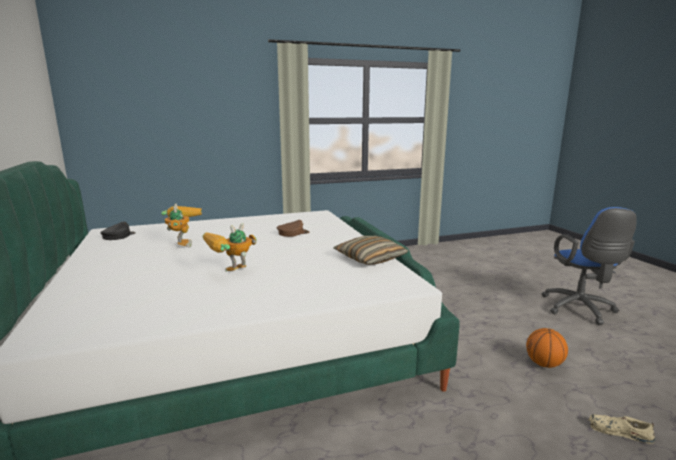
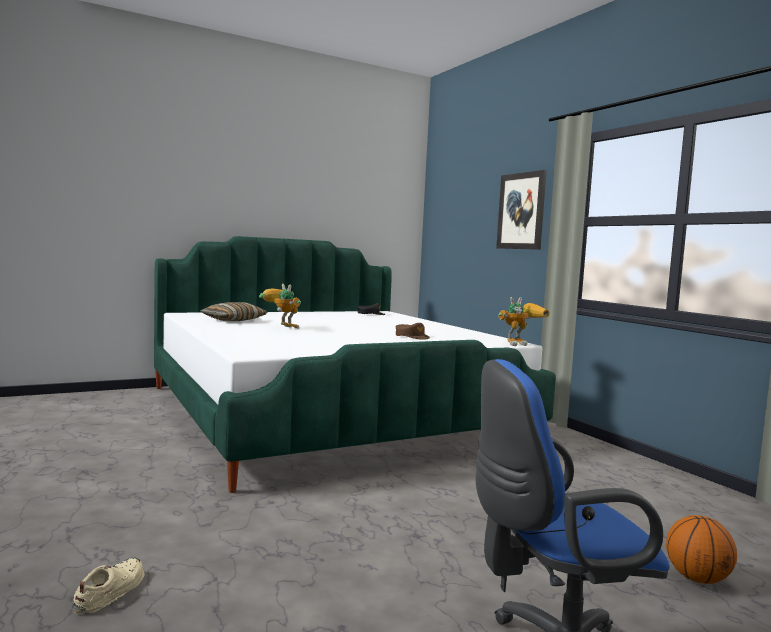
camera: 80 degrees right, 10 degrees down
toy robot [161,204,202,248] -> toy robot moved to [498,297,550,346]
pillow [333,236,409,265] -> pillow moved to [200,302,268,321]
basketball [526,328,568,368] -> basketball moved to [666,515,737,584]
none -> picture [496,170,547,250]

